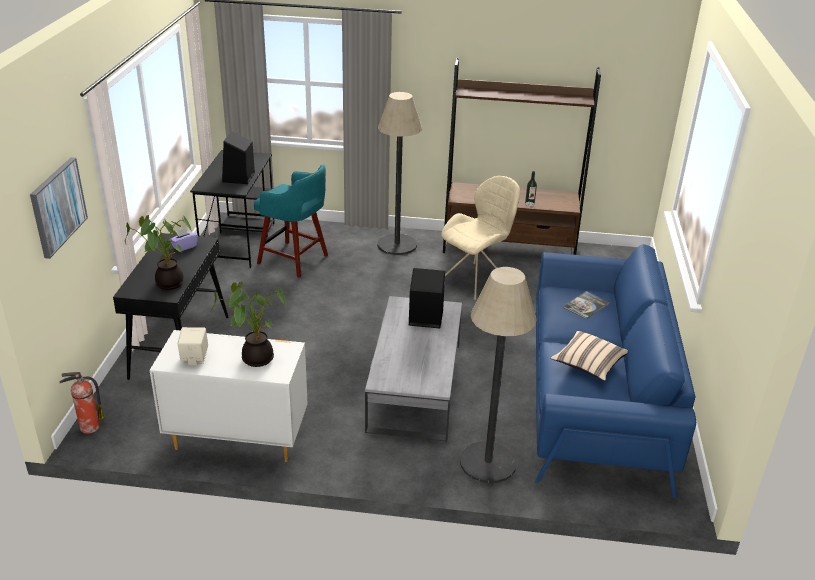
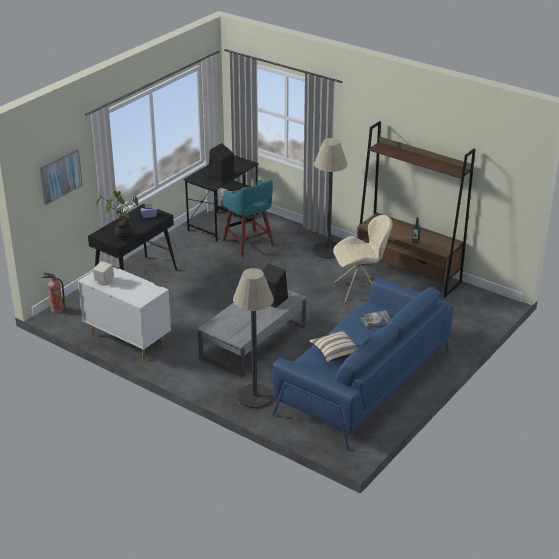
camera: 30 degrees right, 0 degrees up
potted plant [211,281,286,367] -> none

